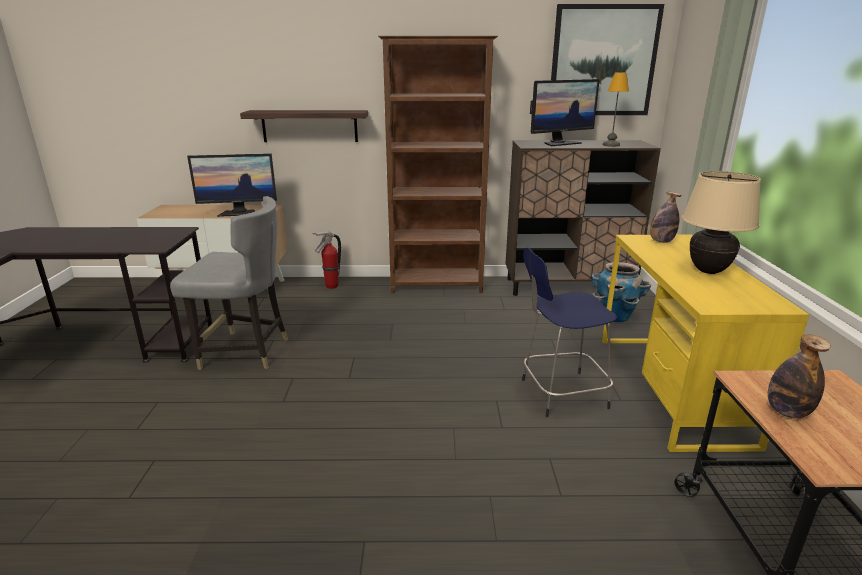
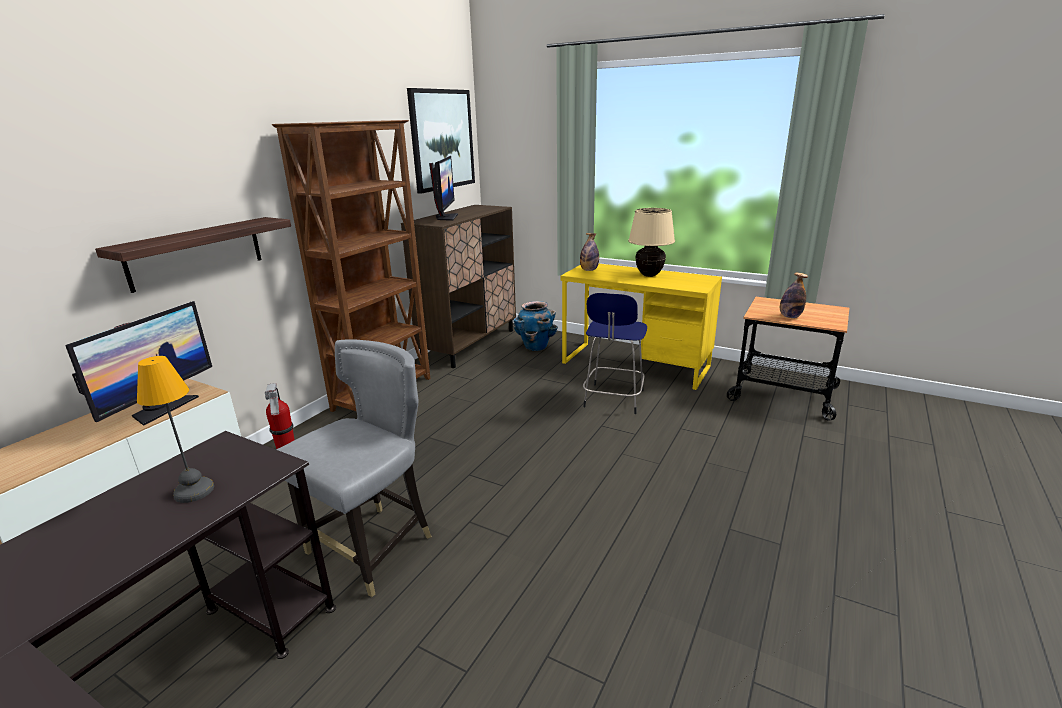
camera: 60 degrees left, 0 degrees up
table lamp [603,73,629,147] -> table lamp moved to [137,356,214,503]

